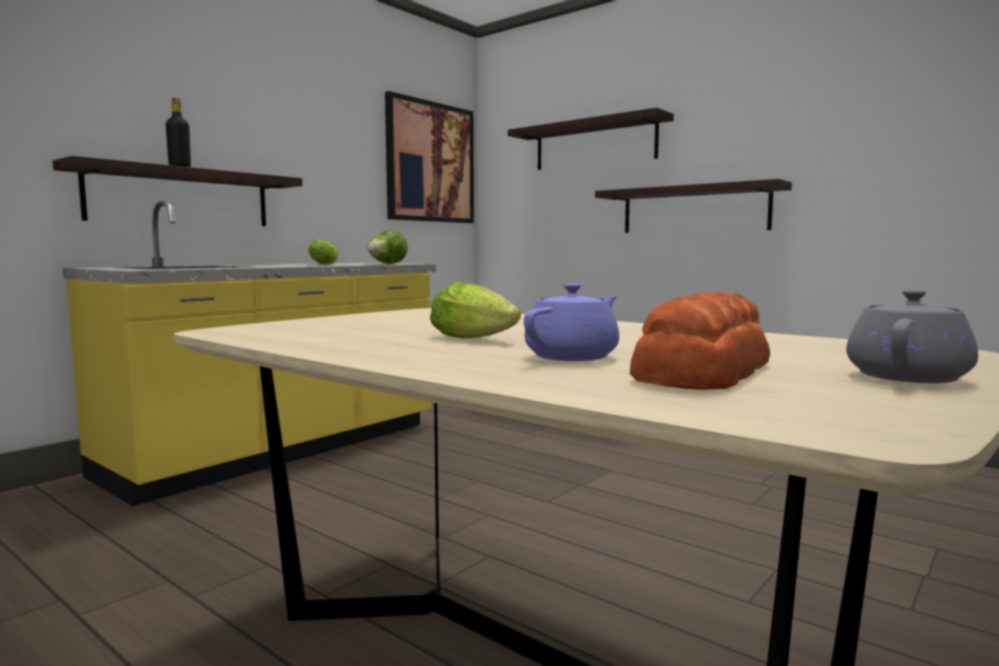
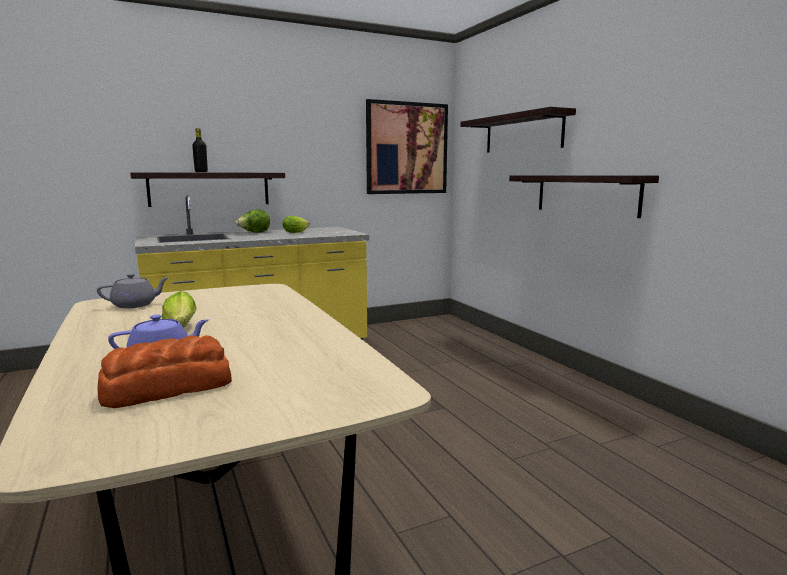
camera: 25 degrees right, 5 degrees up
lettuce [367,230,408,264] -> lettuce moved to [235,209,270,233]
grey teapot [846,290,978,383] -> grey teapot moved to [97,274,168,308]

